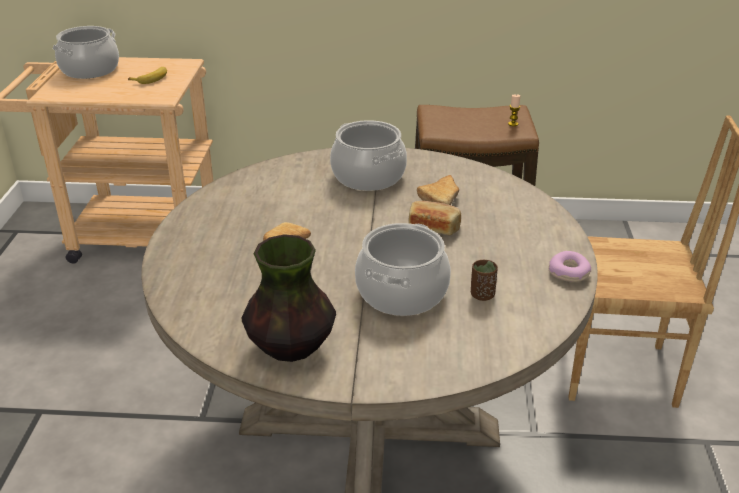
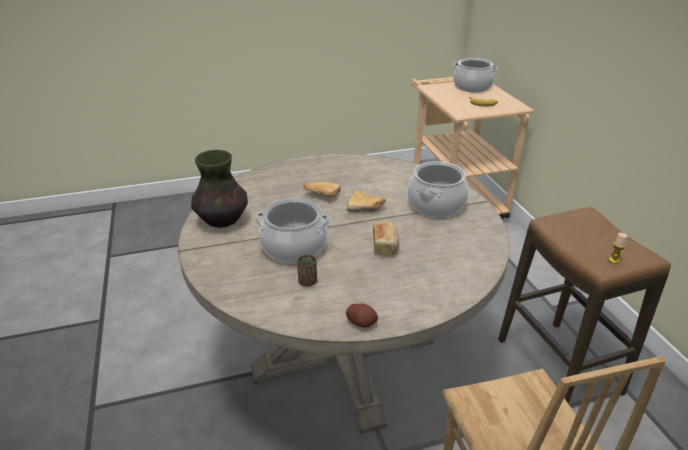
camera: 70 degrees right, 0 degrees up
bread [417,175,459,205] -> bread moved to [347,190,386,212]
donut [549,251,591,282] -> potato [346,303,378,328]

